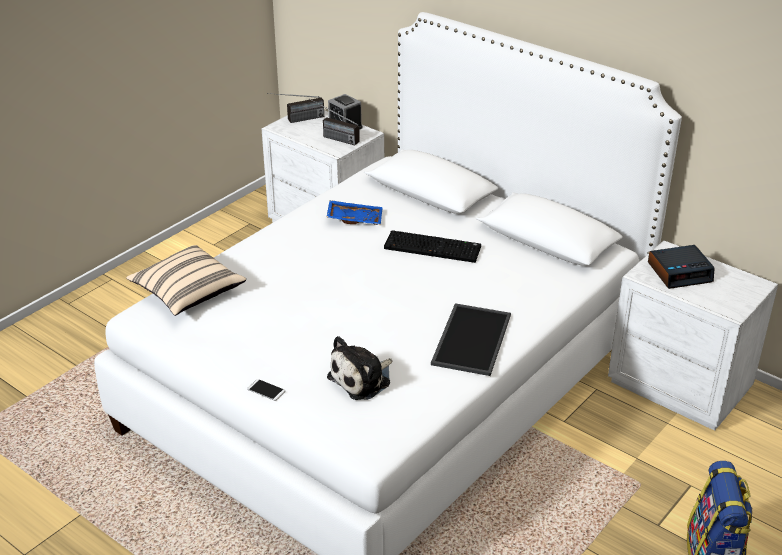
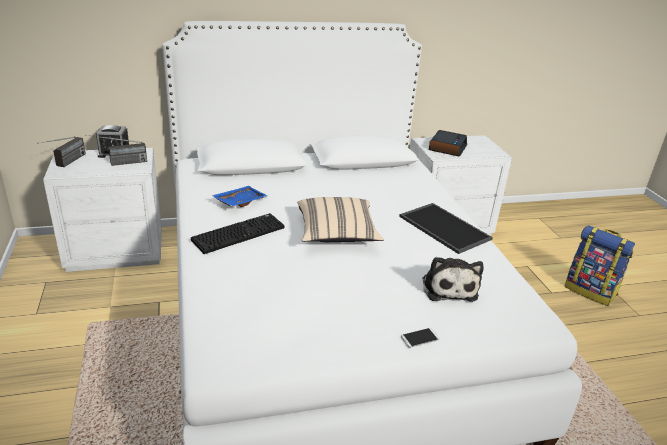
camera: 55 degrees left, 5 degrees down
beige pillow [126,245,246,316] -> beige pillow moved to [297,197,384,242]
keyboard [384,230,481,263] -> keyboard moved to [191,213,284,254]

